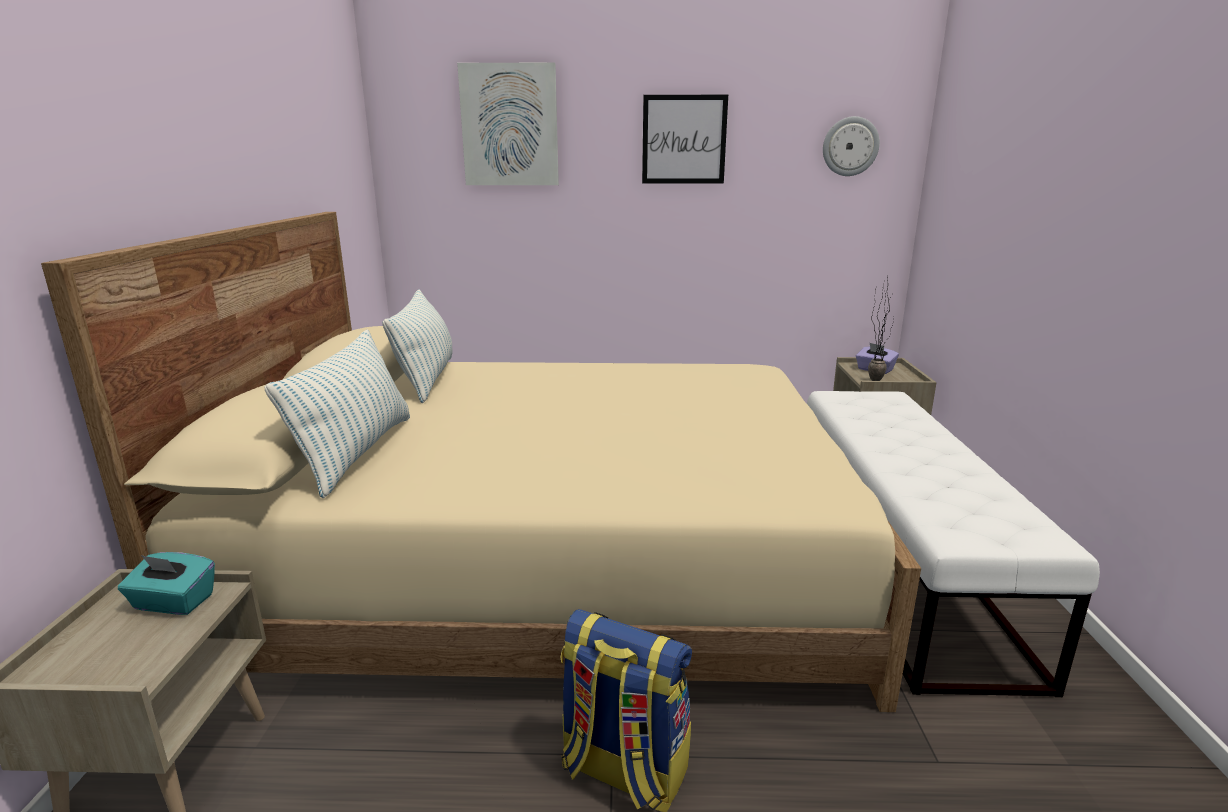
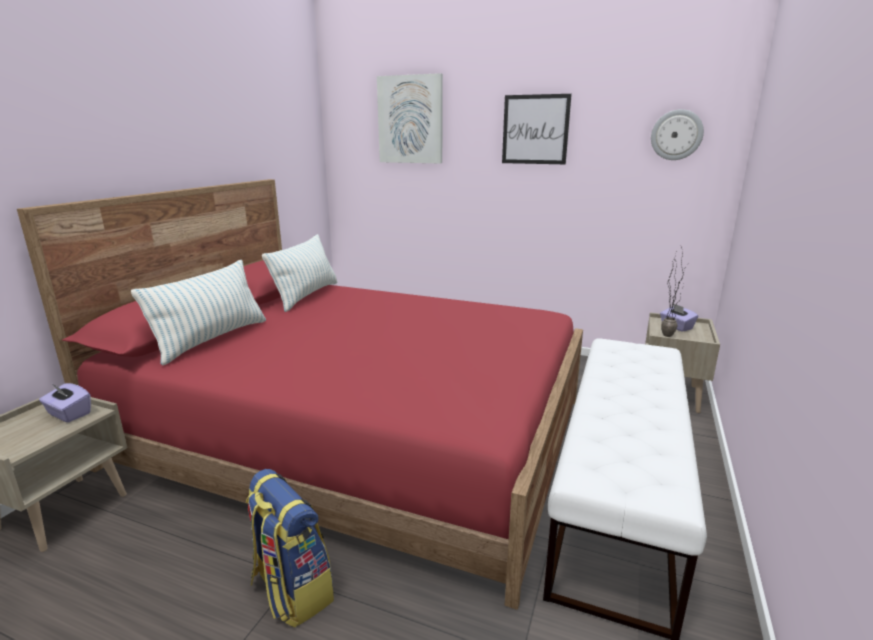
camera: 20 degrees right, 0 degrees up
beige bed [41,212,921,712] -> red bed [17,179,583,610]
turquoise tissue box [118,552,215,615] -> purple tissue box [39,383,91,422]

